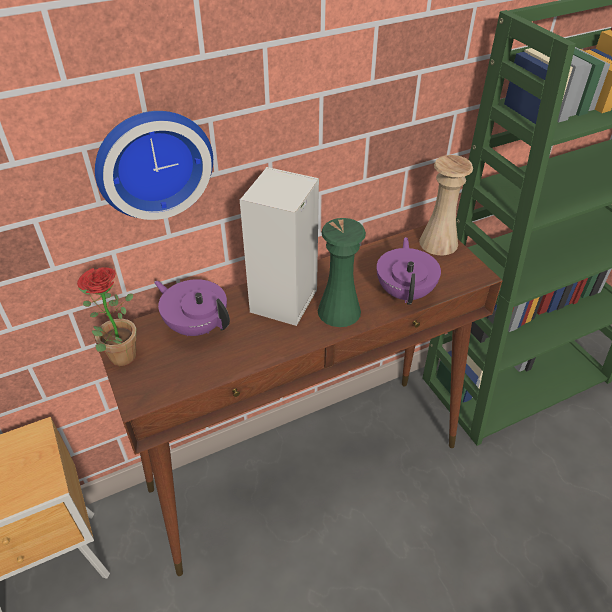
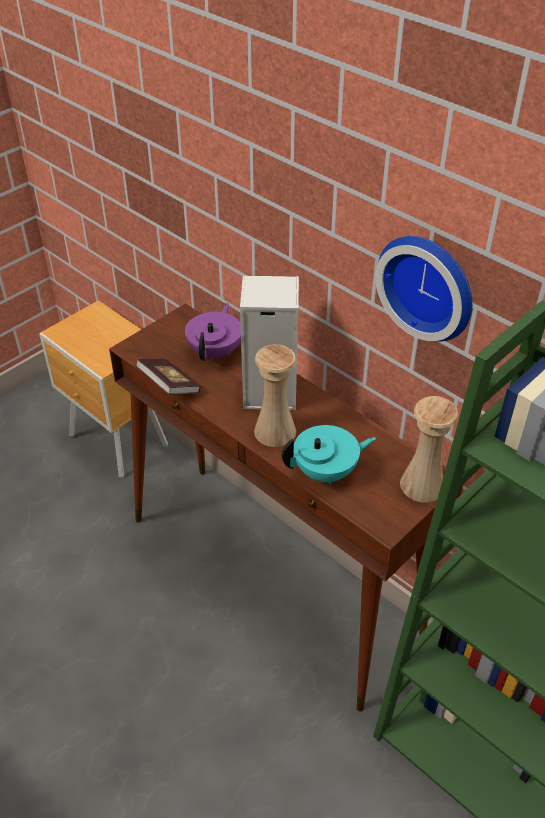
camera: 70 degrees right, 0 degrees up
potted plant [77,267,137,366] -> none
wall clock [95,111,213,220] -> wall clock moved to [375,236,472,341]
green vase [318,218,366,327] -> beige vase [254,344,296,447]
purple teapot [377,237,441,305] -> turquoise teapot [282,425,376,485]
none -> book [135,358,201,395]

